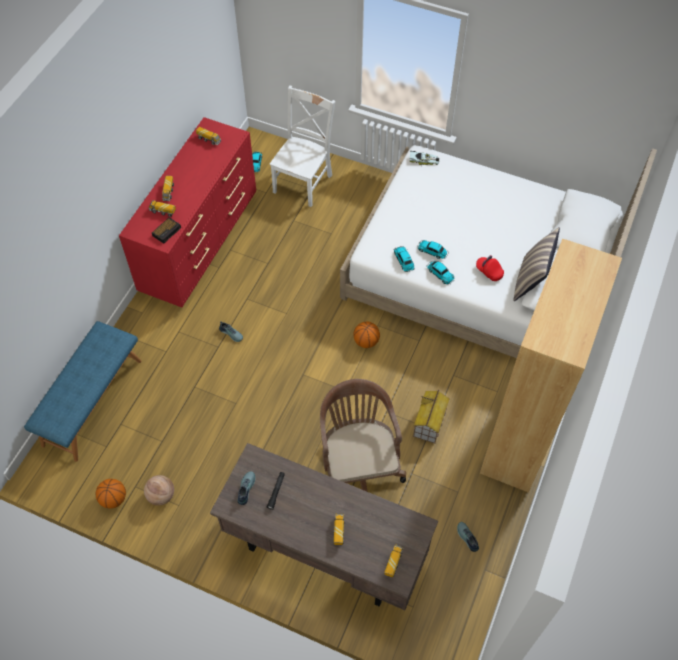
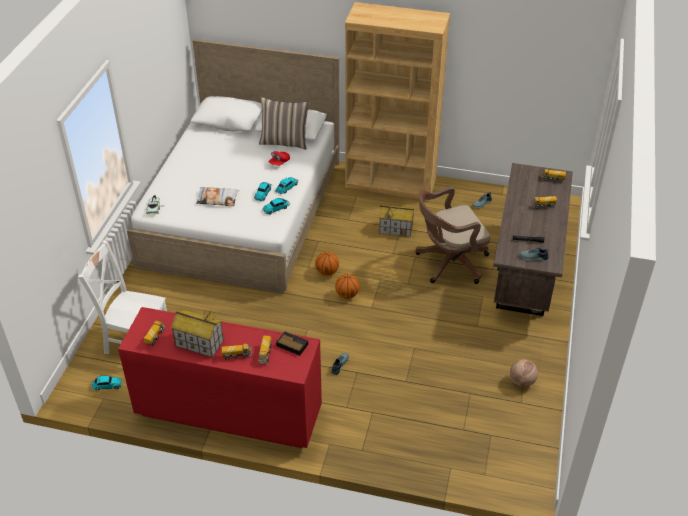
camera: 100 degrees left, 15 degrees down
blue bench [24,321,142,462] -> none
basketball [96,479,126,509] -> basketball moved to [335,274,360,299]
none -> toy house [171,310,224,358]
none -> pillow [196,187,239,206]

